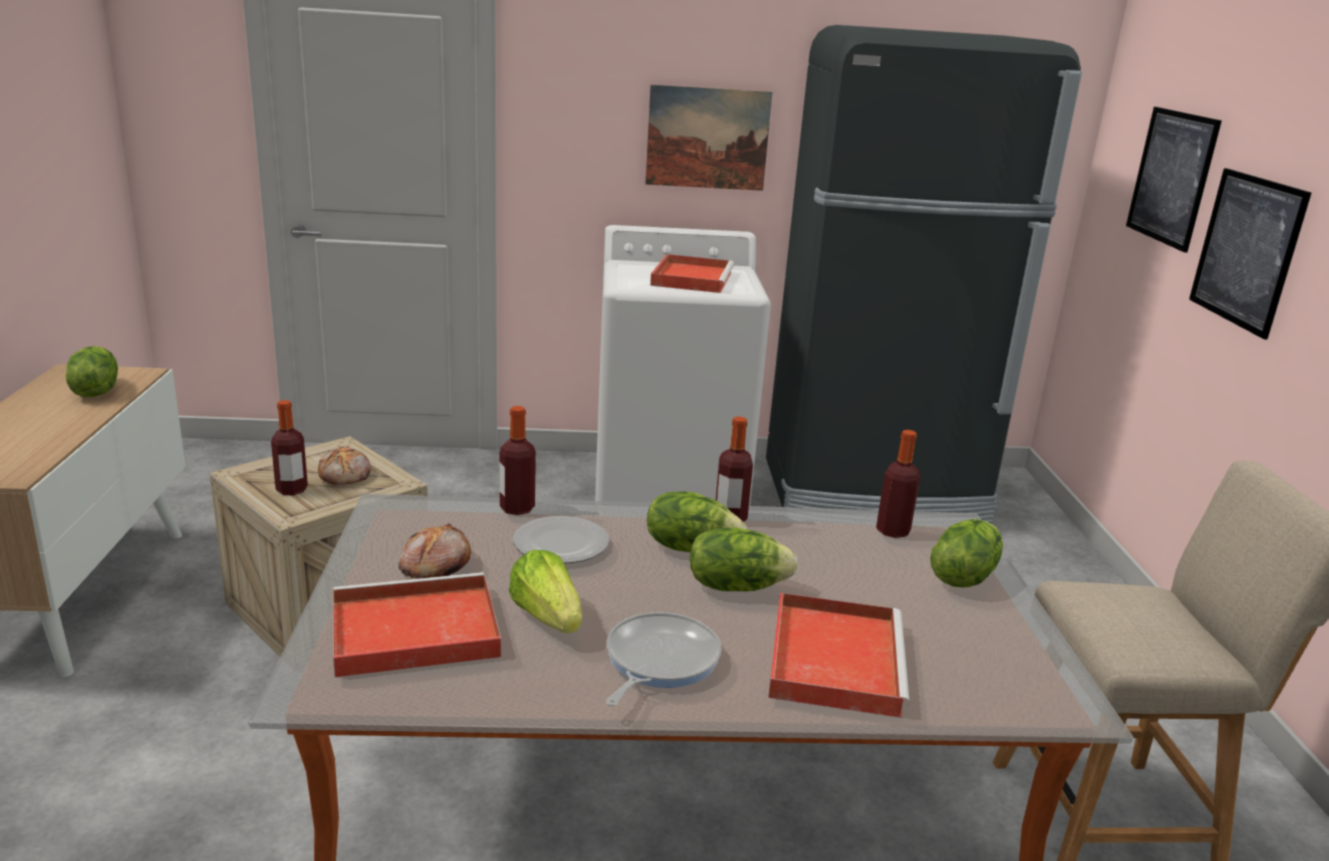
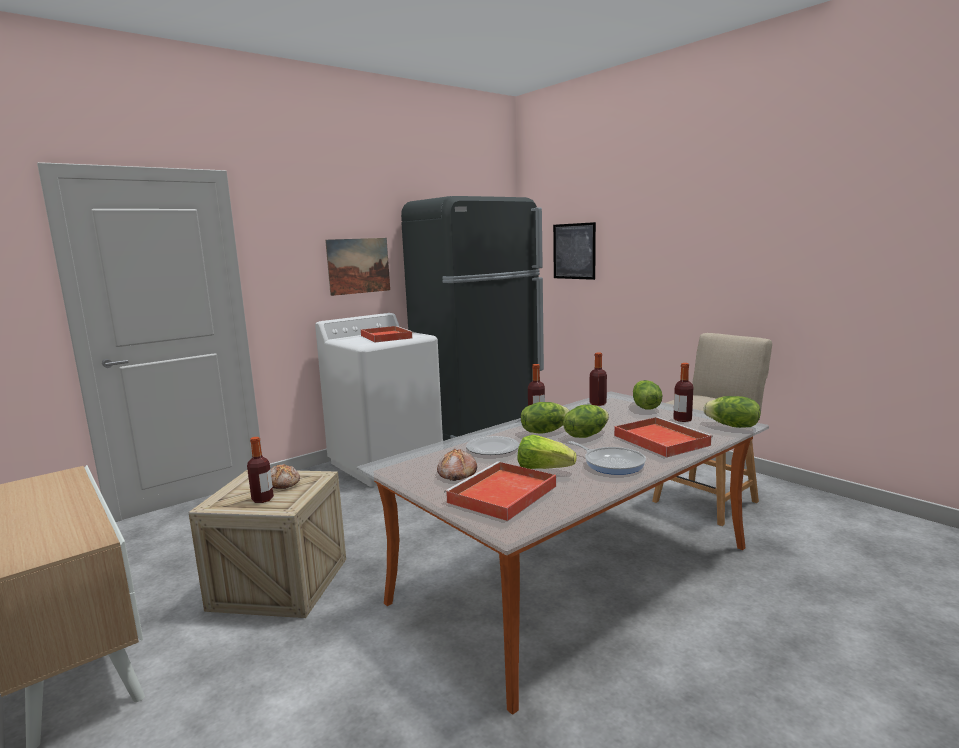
camera: 35 degrees left, 10 degrees down
lettuce [66,346,118,397] -> lettuce moved to [703,396,761,428]
bottle [499,406,536,515] -> bottle moved to [673,363,693,422]
frying pan [606,612,721,706] -> frying pan turned 150 degrees clockwise [568,441,646,475]
picture [1189,168,1312,339] -> none

